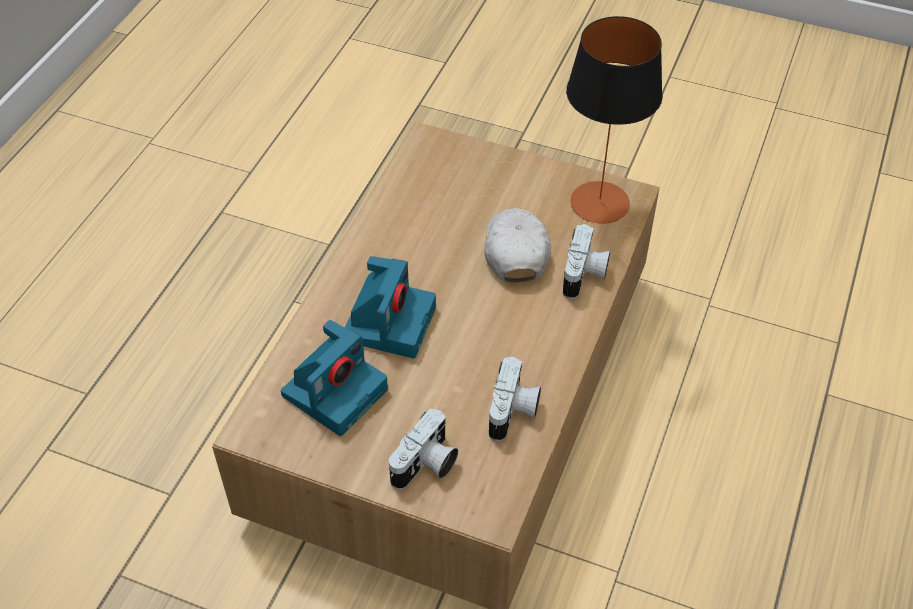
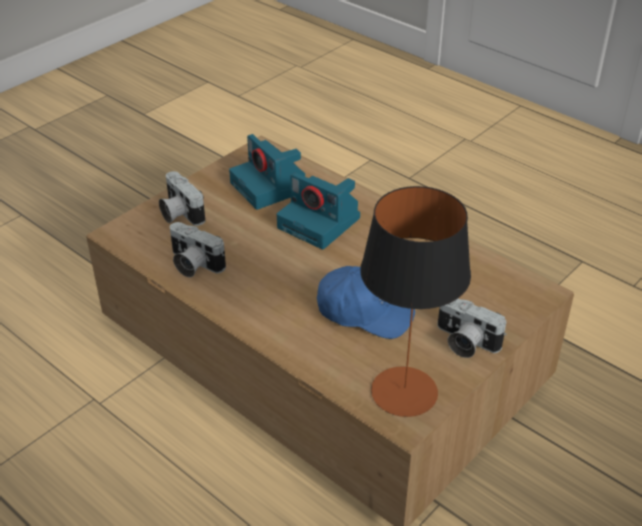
camera: 110 degrees right, 10 degrees down
white cap [485,208,551,283] -> blue cap [317,266,415,339]
camera [563,224,610,299] -> camera moved to [438,299,507,358]

